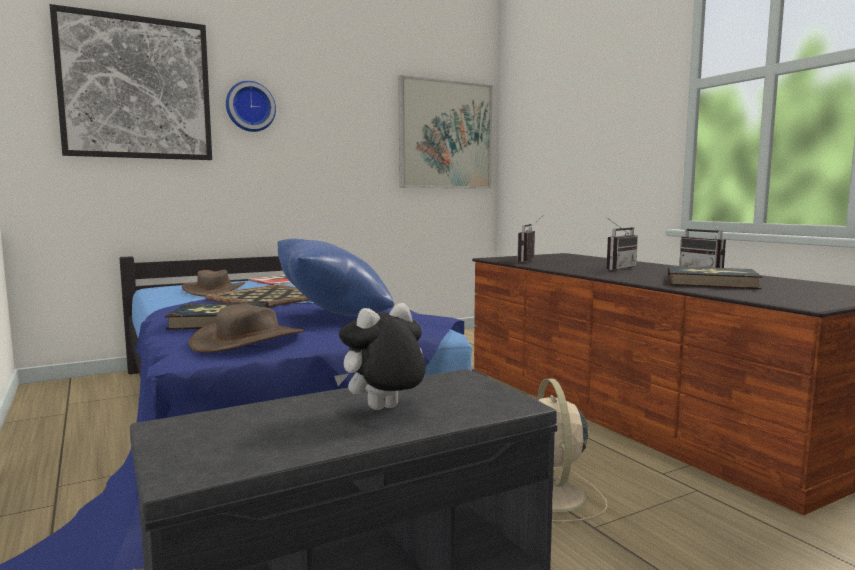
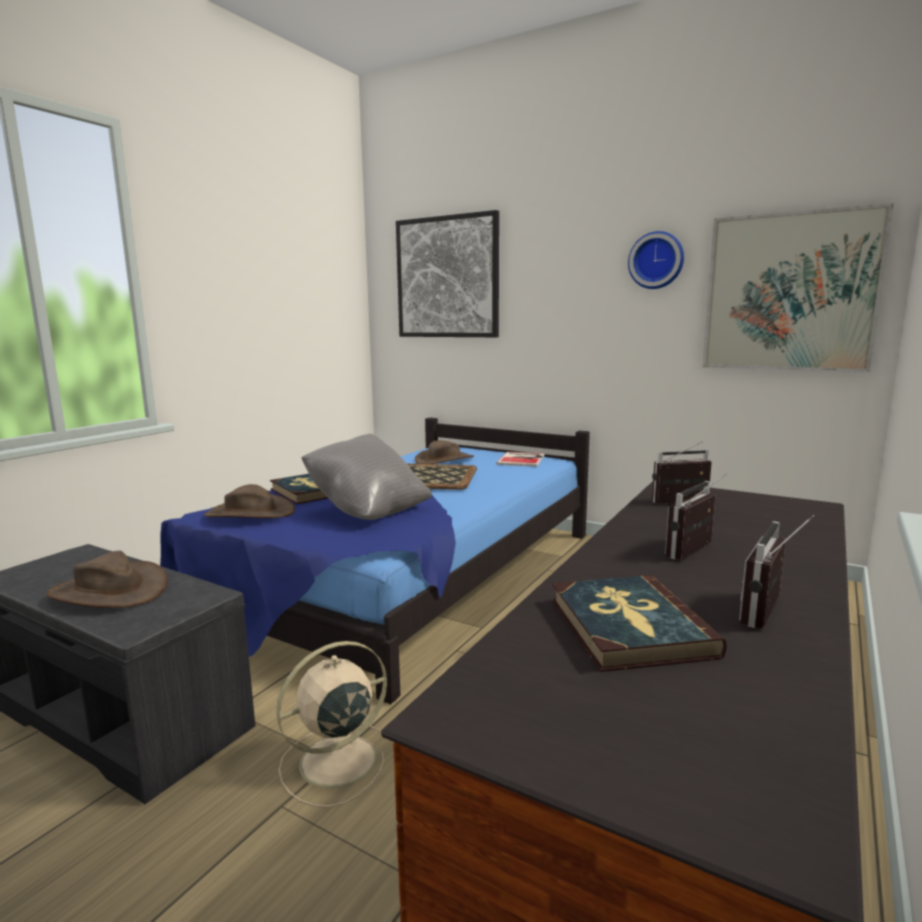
camera: 60 degrees right, 5 degrees up
wall clock [226,81,276,132] -> wall clock moved to [628,231,684,289]
blue pillow [278,238,395,317] -> grey pillow [301,434,432,520]
plush toy [334,303,426,410] -> brown hat [46,551,168,608]
radio [606,217,638,270] -> radio turned 120 degrees clockwise [665,473,727,560]

